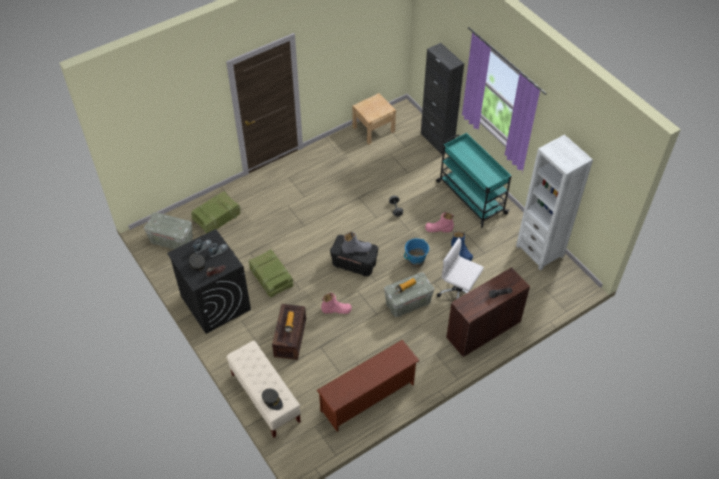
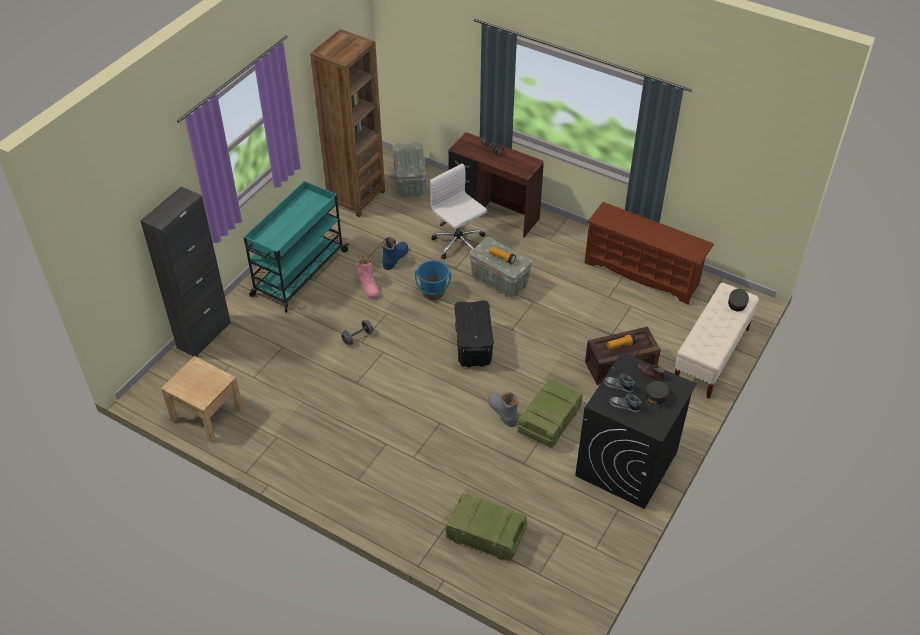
camera: 115 degrees left, 5 degrees down
grey storage box [144,212,193,249] -> grey storage box moved to [392,142,427,198]
pink boot [321,293,352,314] -> none
grey boot [342,232,372,254] -> grey boot moved to [488,392,518,427]
white office chair [437,238,484,299] -> white office chair turned 135 degrees clockwise [430,163,487,259]
white bookcase [516,135,593,271] -> brown bookcase [310,29,385,217]

